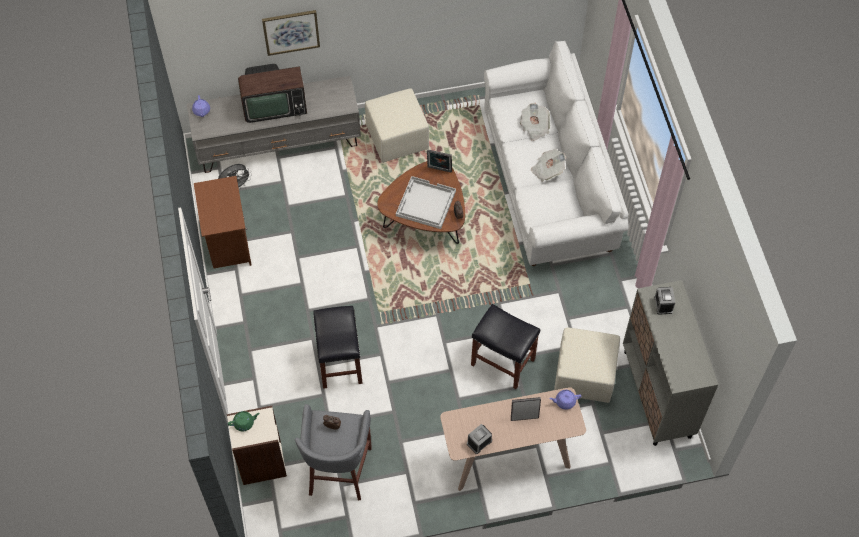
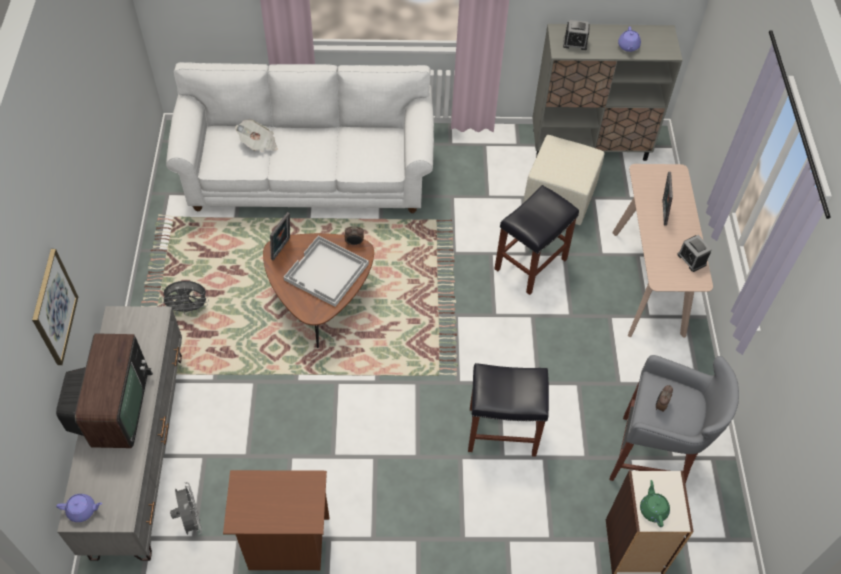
camera: 80 degrees left, 5 degrees down
beige ottoman [365,88,429,163] -> grey fan [161,281,209,315]
newspaper [531,149,566,182] -> none
purple teapot [549,390,582,410] -> purple teapot moved to [618,26,641,52]

